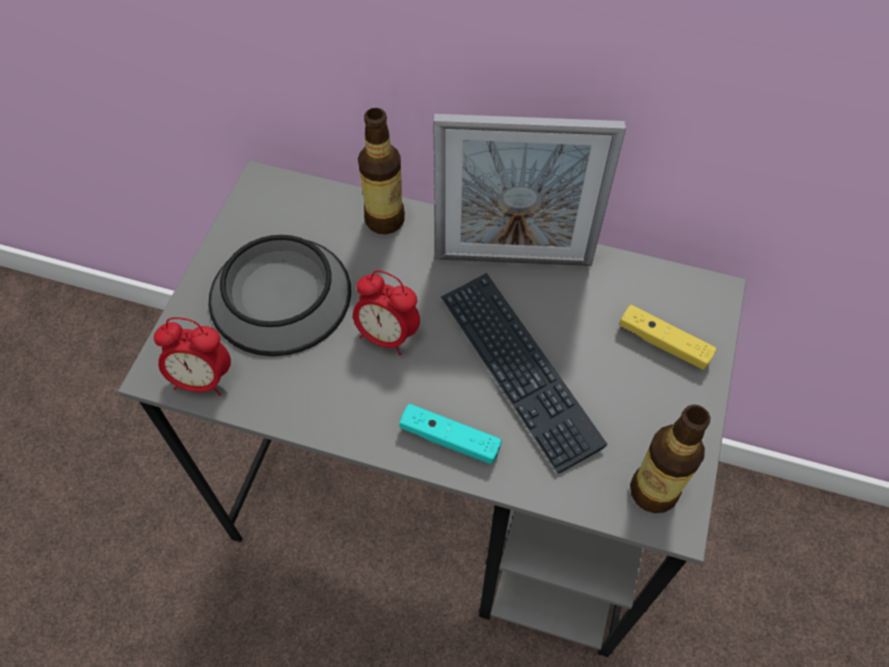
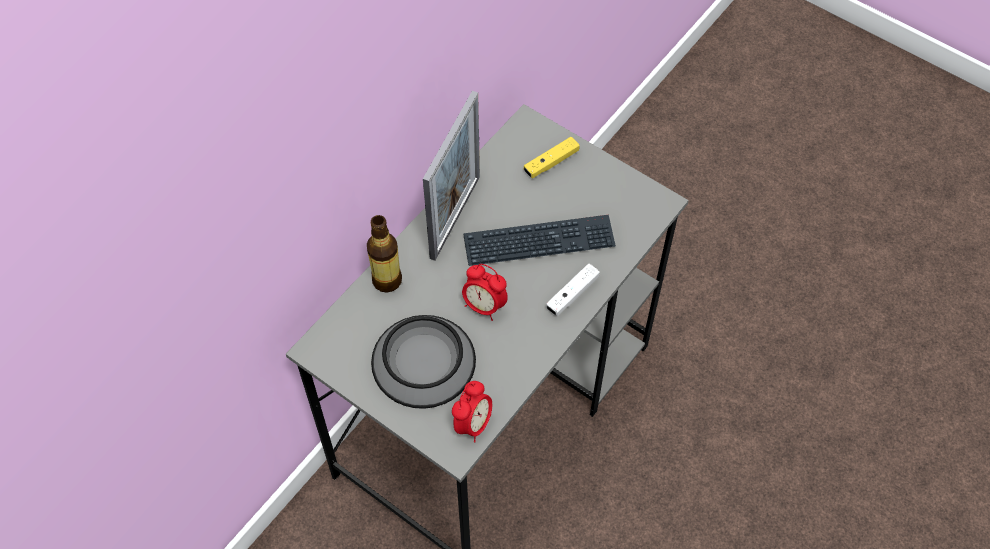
camera: 70 degrees left, 0 degrees up
alarm clock [353,270,420,356] -> alarm clock turned 75 degrees clockwise [462,264,508,321]
turquoise game controller [400,404,502,465] -> white game controller [546,263,600,316]
bottle [630,405,710,513] -> none

